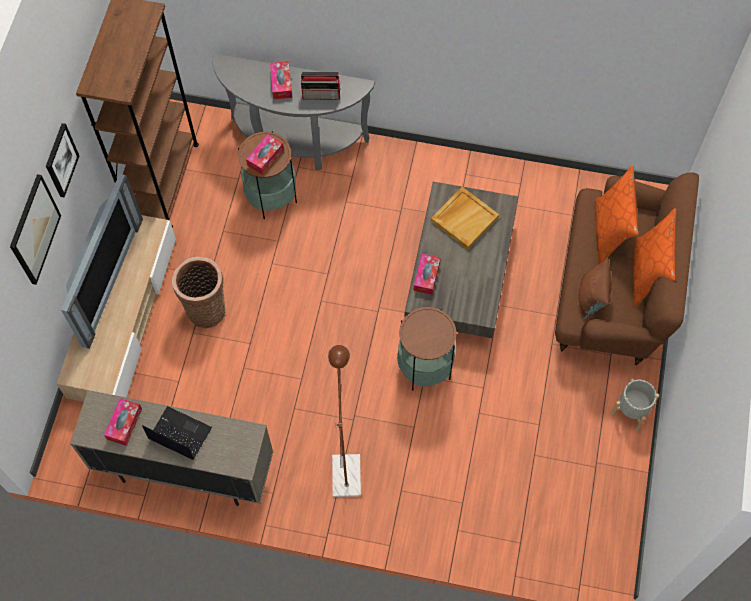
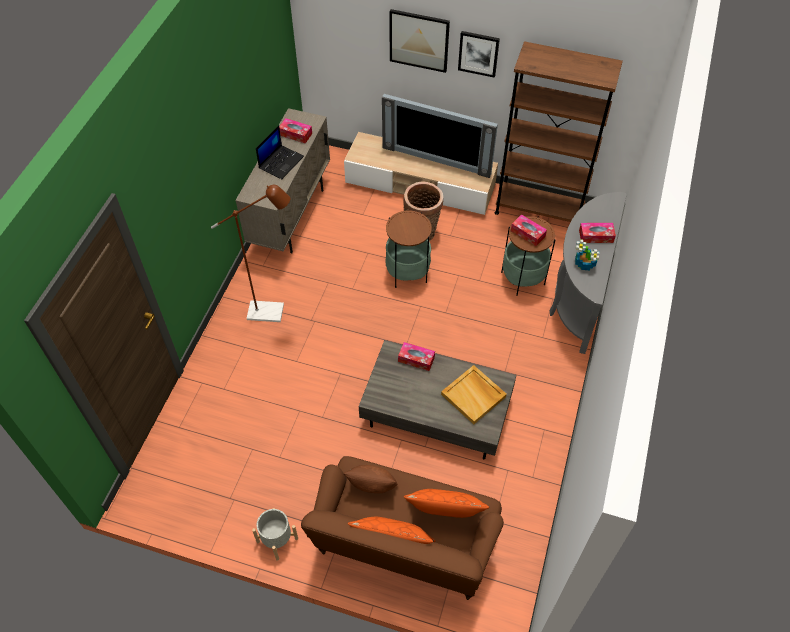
camera: 95 degrees right, 10 degrees down
radio [301,72,341,100] -> potted plant [575,239,600,271]
side table [397,307,456,391] -> side table moved to [386,210,432,288]

